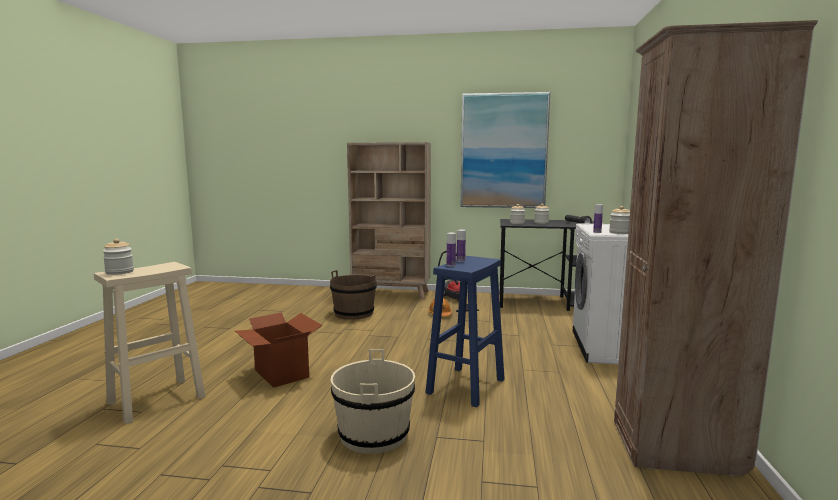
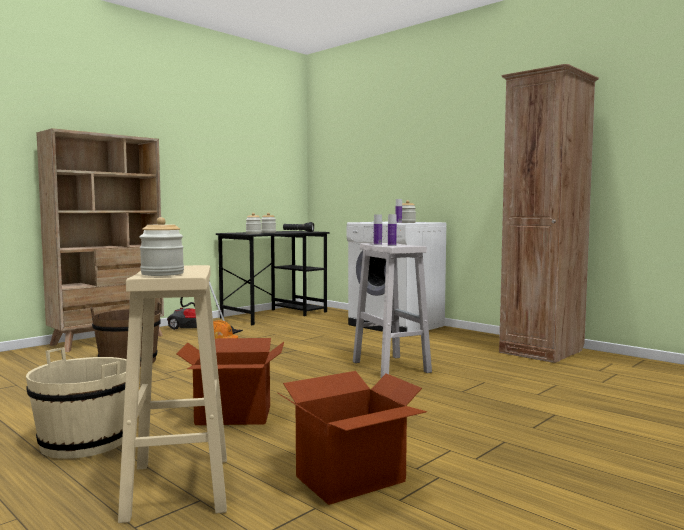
camera: 55 degrees left, 5 degrees down
beige bucket [331,349,415,454] -> beige bucket moved to [26,347,127,459]
blue stool [425,256,505,407] -> white stool [353,243,432,378]
picture [461,92,550,208] -> none
none -> cardboard box [278,371,427,505]

